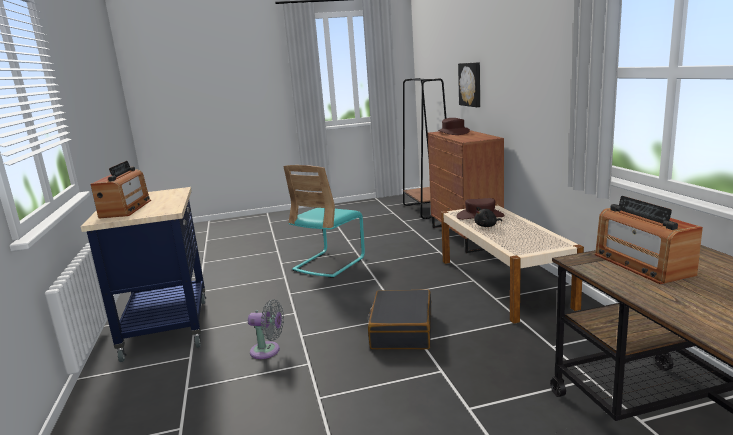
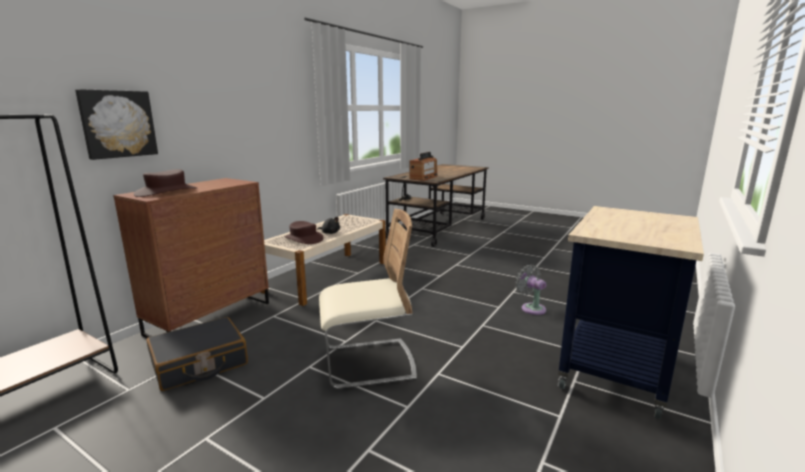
camera: 135 degrees left, 0 degrees up
radio [90,161,151,219] -> none
turquoise chair [283,165,365,278] -> beige chair [319,209,417,390]
black suitcase [368,289,431,349] -> black suitcase moved to [147,317,248,391]

